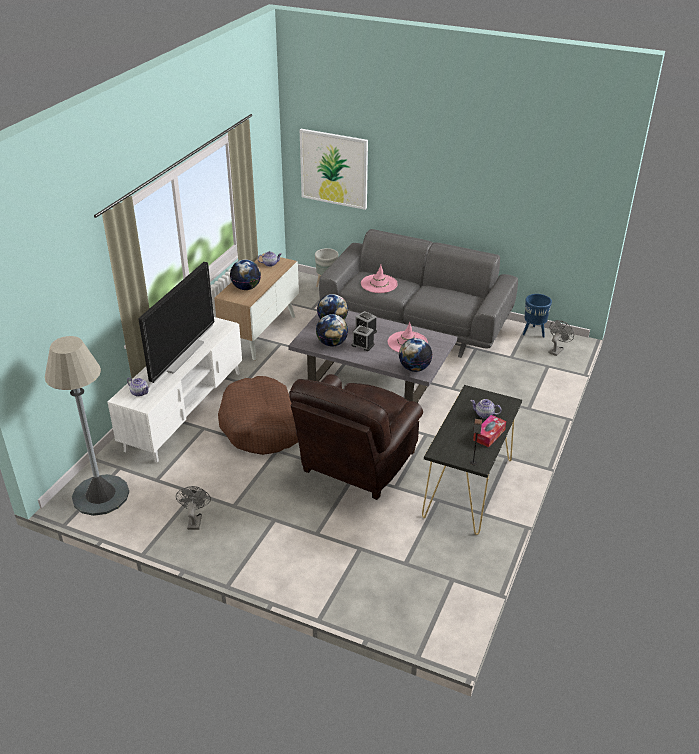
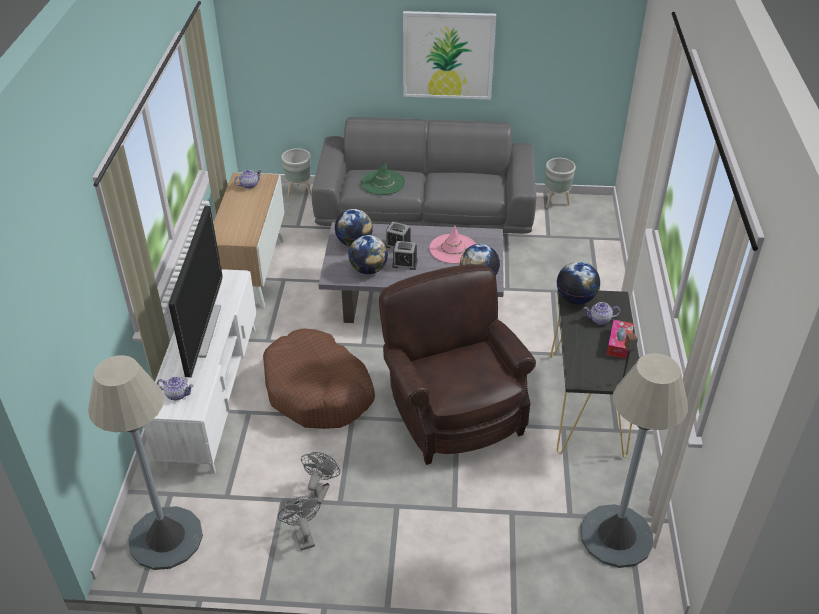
camera: 20 degrees left, 5 degrees up
globe [230,259,261,290] -> globe moved to [557,261,600,304]
brown armchair [289,374,423,500] -> brown armchair turned 150 degrees clockwise [379,264,536,465]
picture [300,129,368,210] -> picture moved to [403,11,496,99]
pink hat [361,265,398,293] -> green hat [361,160,405,195]
blue planter [523,294,552,338] -> grey planter [545,158,576,208]
grey fan [548,320,574,356] -> grey fan moved to [301,452,340,504]
none -> grey floor lamp [580,353,688,568]

